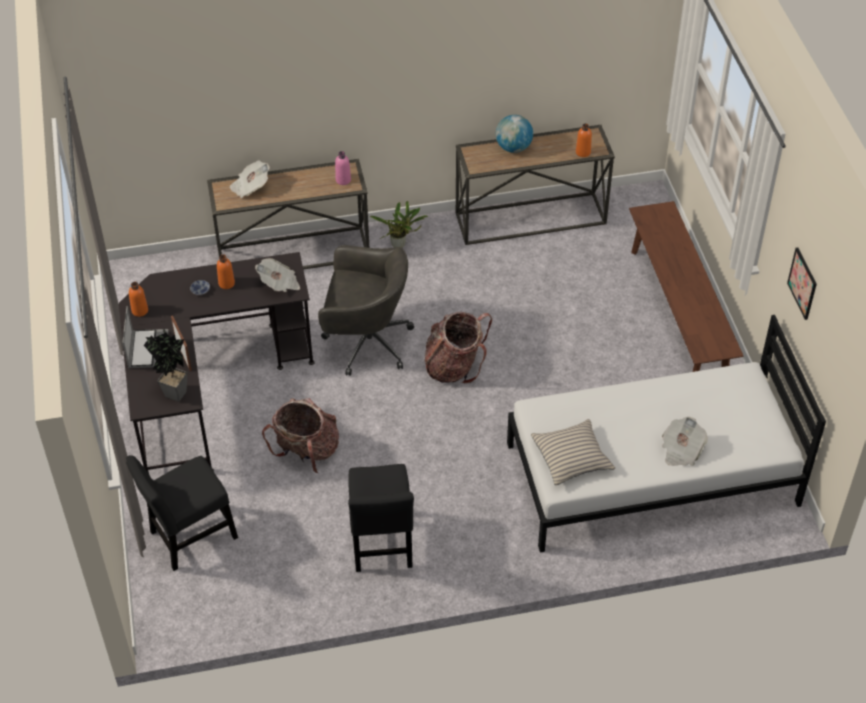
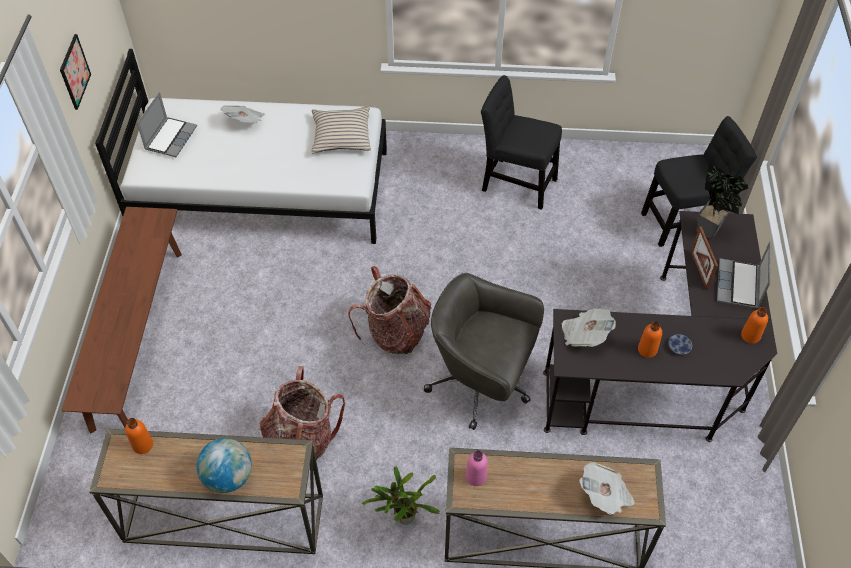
camera: 165 degrees left, 5 degrees up
backpack [262,398,339,473] -> backpack moved to [259,366,345,460]
black chair [348,464,414,572] -> black chair turned 75 degrees counterclockwise [481,75,562,210]
none -> laptop [137,92,197,157]

